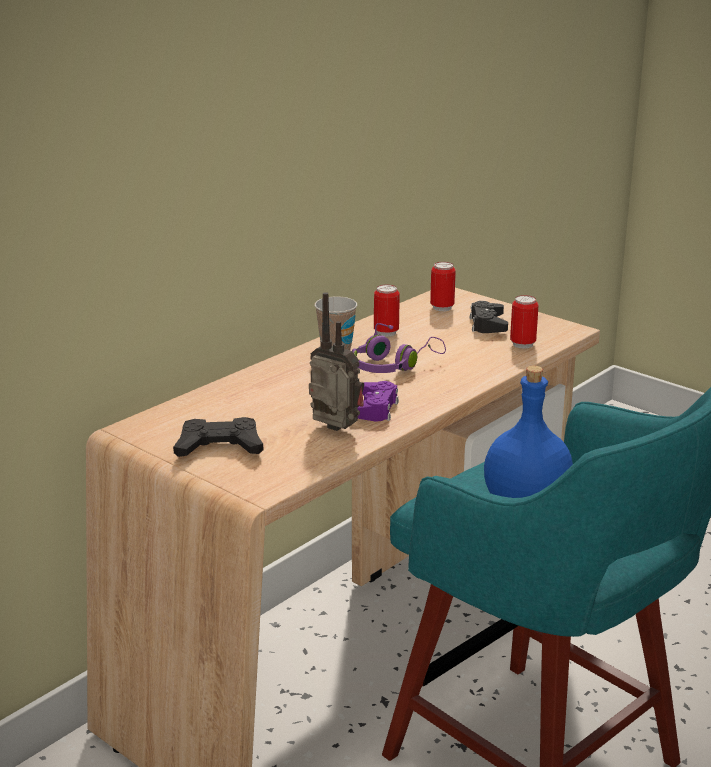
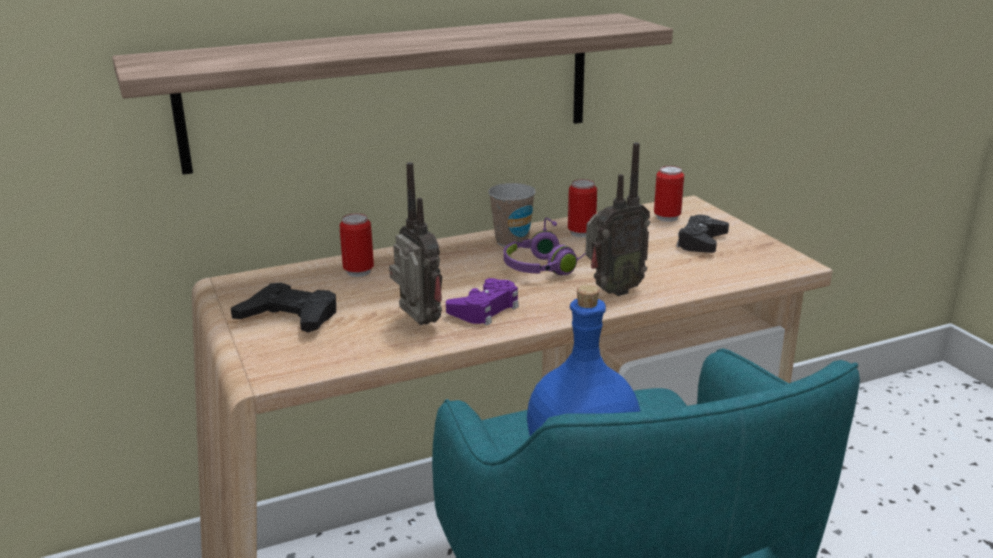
camera: 25 degrees right, 0 degrees up
can [510,295,539,349] -> can moved to [340,213,374,277]
none -> shelf [112,13,673,175]
none -> radio [585,142,650,296]

